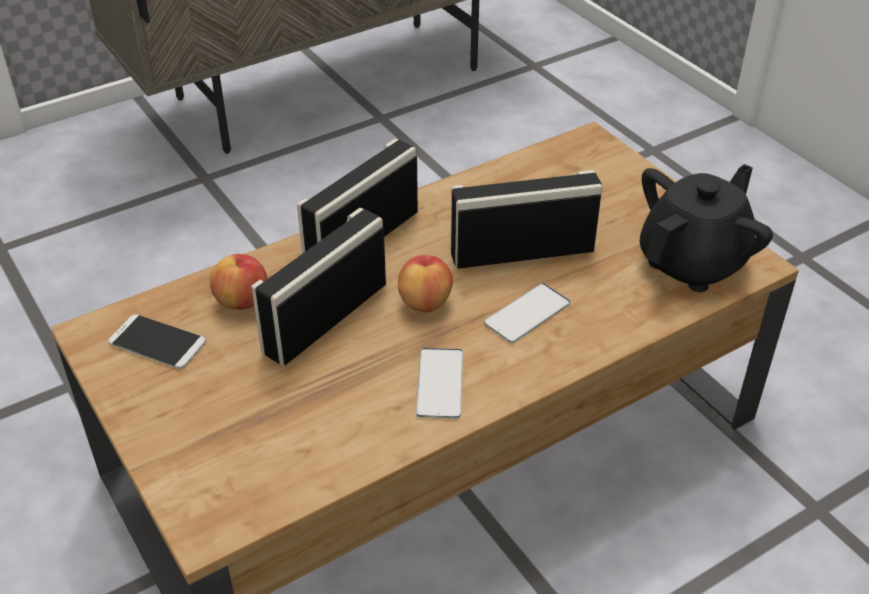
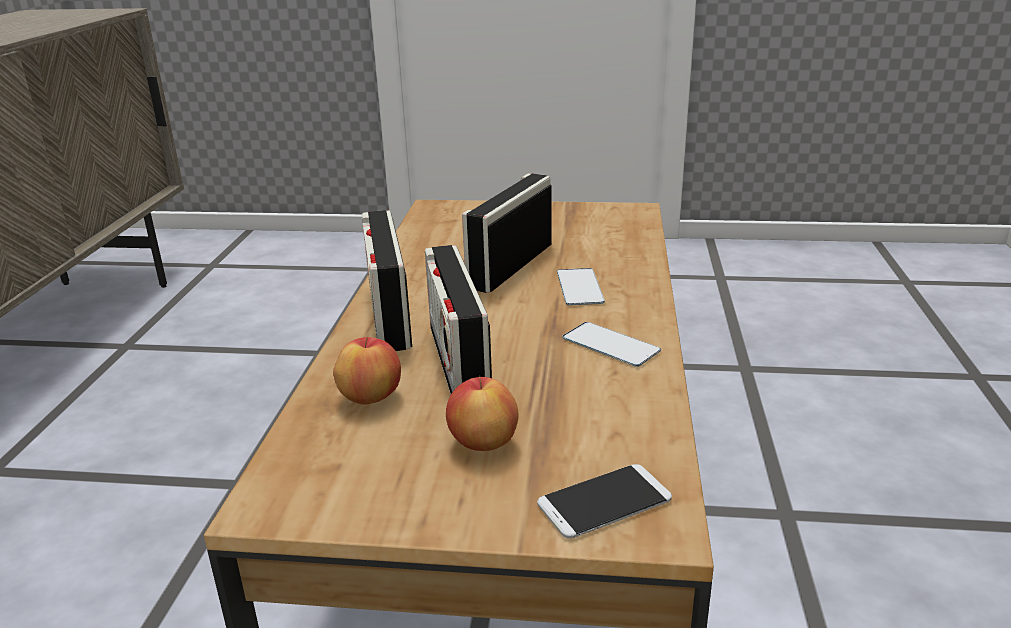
camera: 50 degrees left, 15 degrees down
phone [108,314,206,369] -> phone moved to [537,464,672,539]
apple [398,255,453,312] -> apple moved to [446,376,518,451]
black teapot [640,164,773,292] -> none

